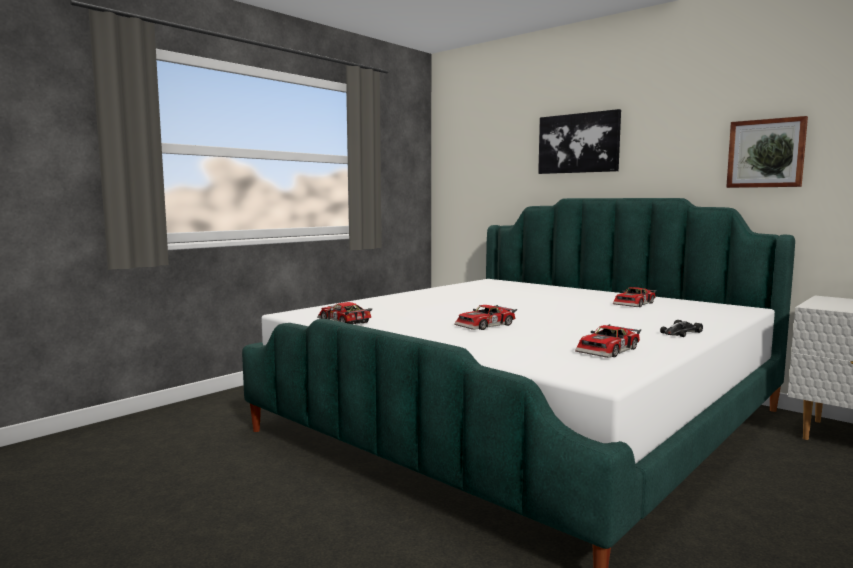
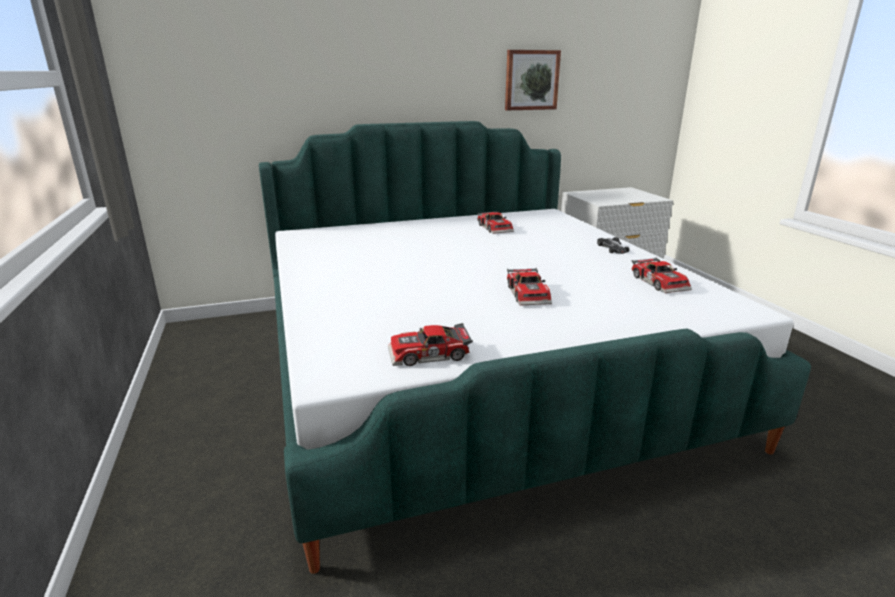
camera: 60 degrees left, 15 degrees up
picture [538,109,621,174] -> none

